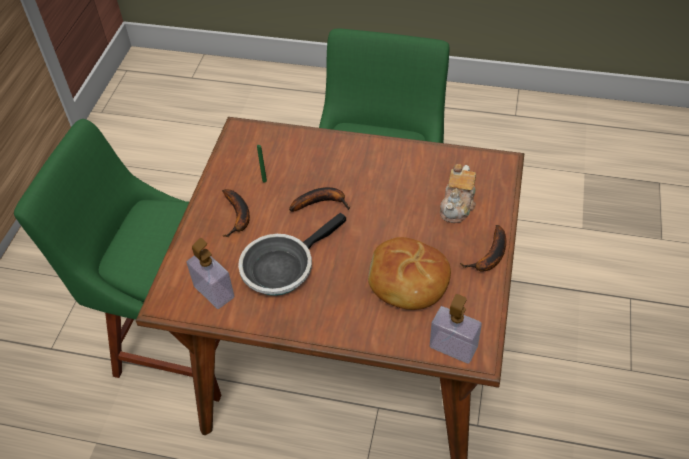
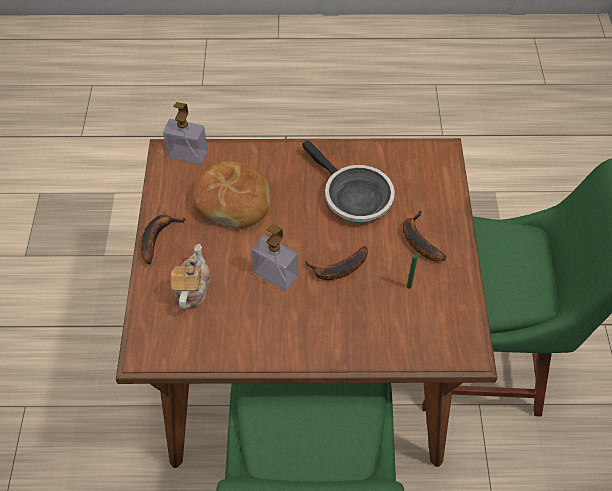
camera: 165 degrees right, 5 degrees up
soap dispenser [187,238,234,309] -> soap dispenser moved to [252,224,298,291]
frying pan [238,213,346,296] -> frying pan turned 105 degrees clockwise [302,140,395,223]

